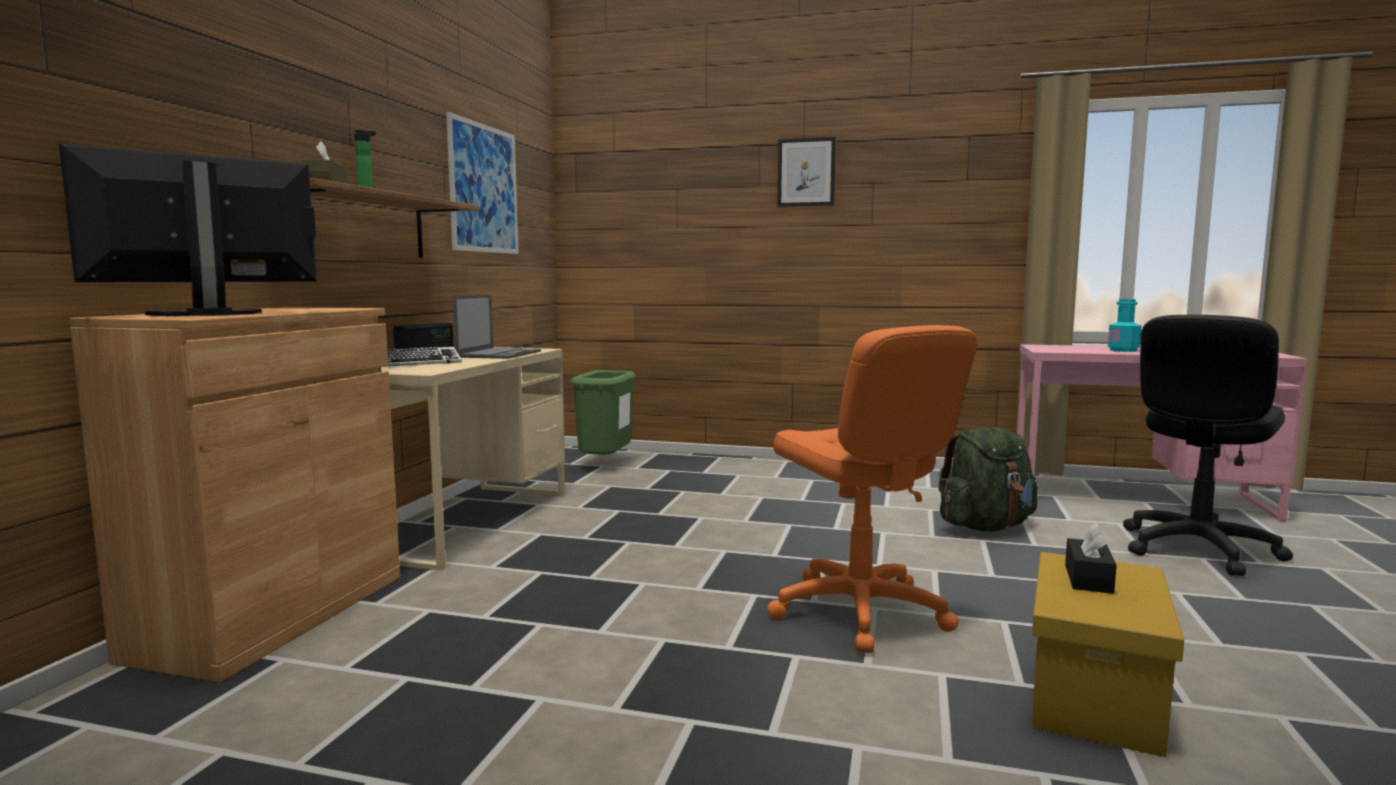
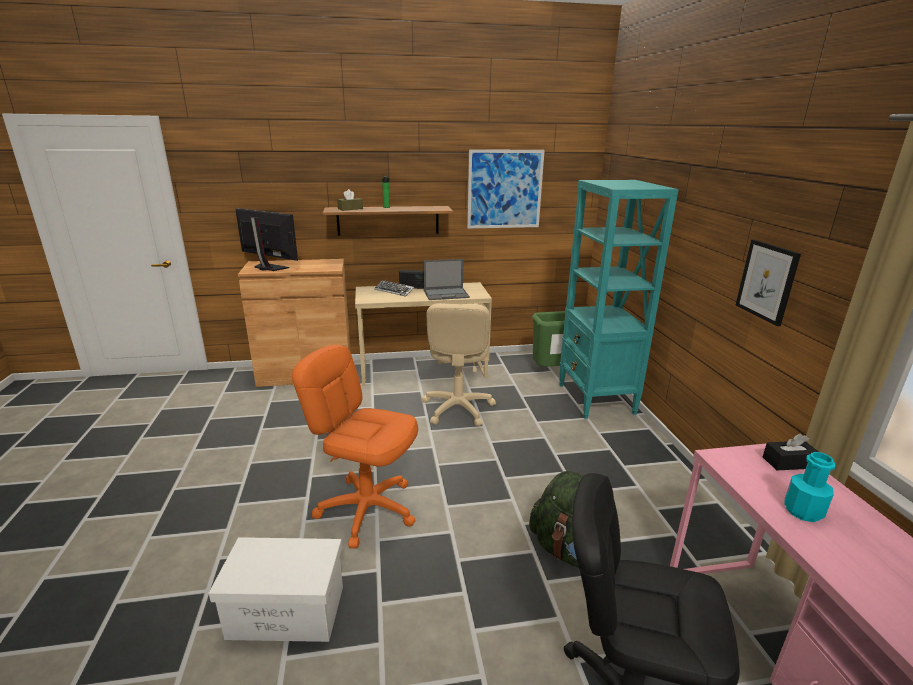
camera: 65 degrees right, 15 degrees up
orange office chair [767,325,977,653] -> orange office chair turned 75 degrees clockwise [292,345,418,548]
picture [777,137,836,207] -> picture moved to [735,239,801,326]
yellow storage box [1032,552,1184,757] -> white storage box [209,537,343,642]
black tissue box [1065,523,1117,594] -> black tissue box moved to [763,433,819,470]
none -> beige office chair [422,303,496,426]
none -> turquoise bookcase [559,180,679,419]

